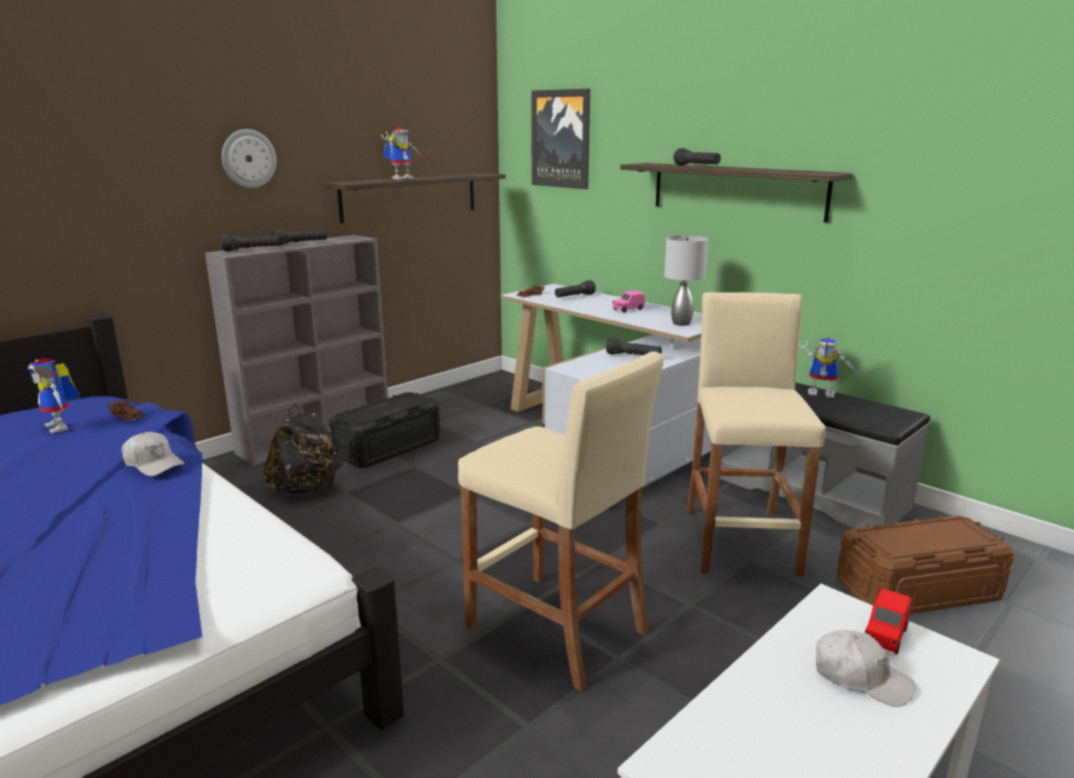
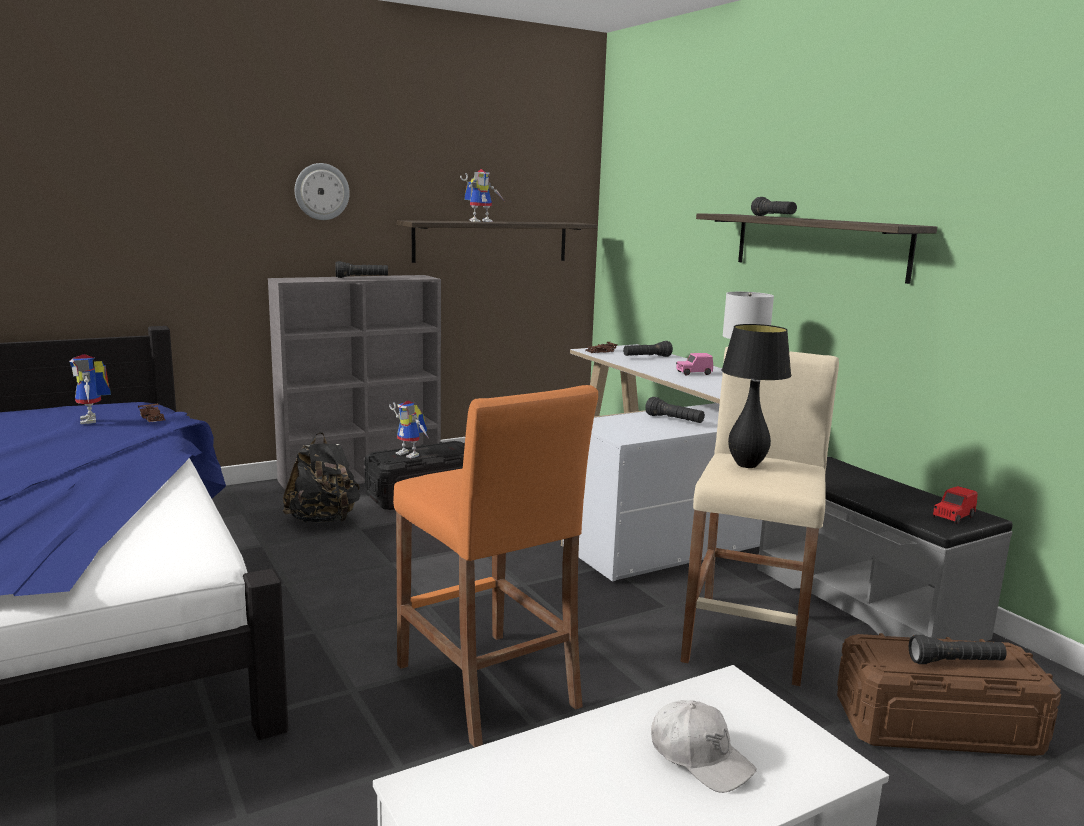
camera: 15 degrees right, 5 degrees down
white cap [122,432,184,476] -> none
black flashlight [222,234,280,251] -> black flashlight moved to [909,635,1007,664]
beige stool [458,351,663,692] -> orange stool [393,385,598,748]
picture [531,89,590,189] -> none
toy robot [798,336,858,398] -> toy robot moved to [389,401,429,458]
red toy car [864,589,912,655] -> red toy car moved to [933,486,978,524]
none -> black table lamp [722,324,791,468]

